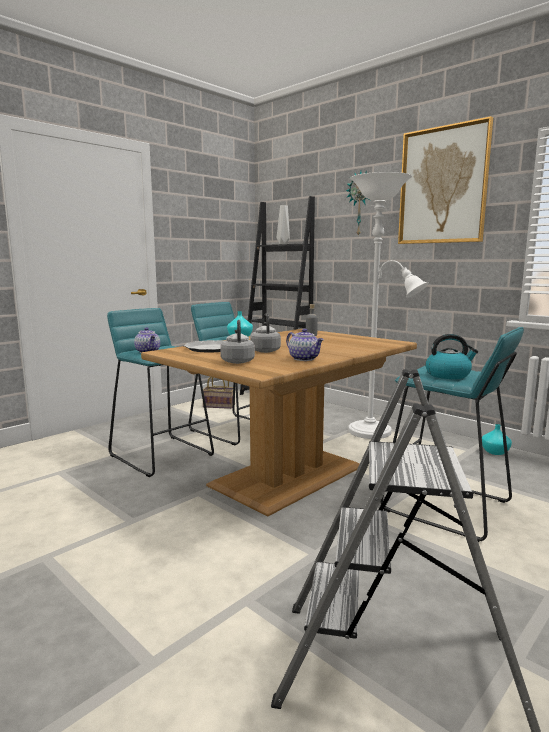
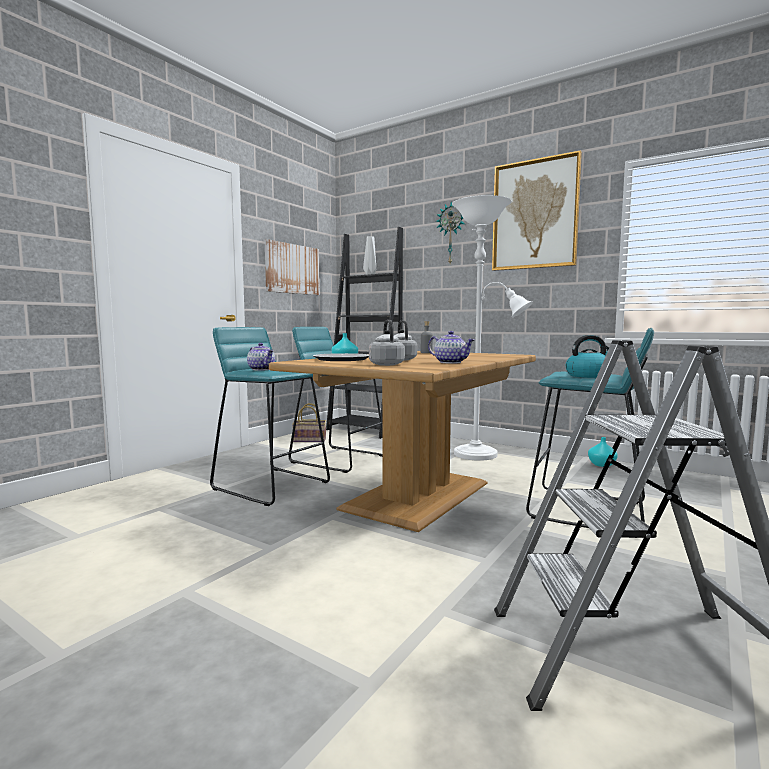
camera: 10 degrees left, 5 degrees down
none -> picture [265,239,320,295]

